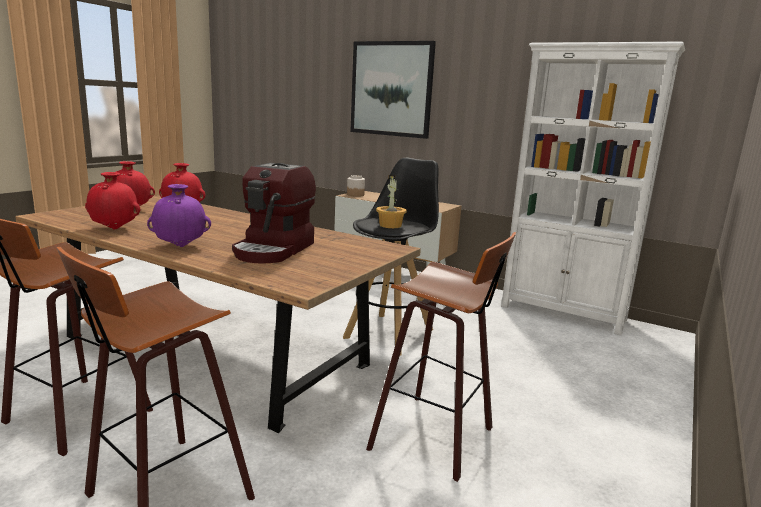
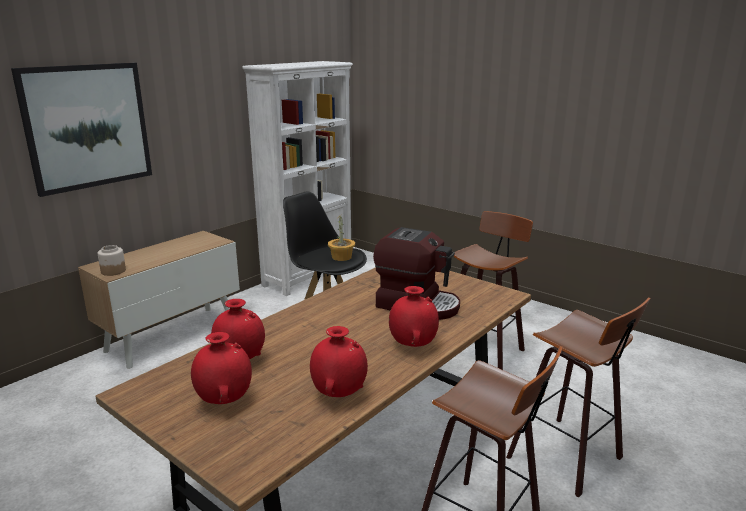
camera: 80 degrees left, 5 degrees up
purple vase [147,184,211,247] -> red vase [389,286,439,347]

